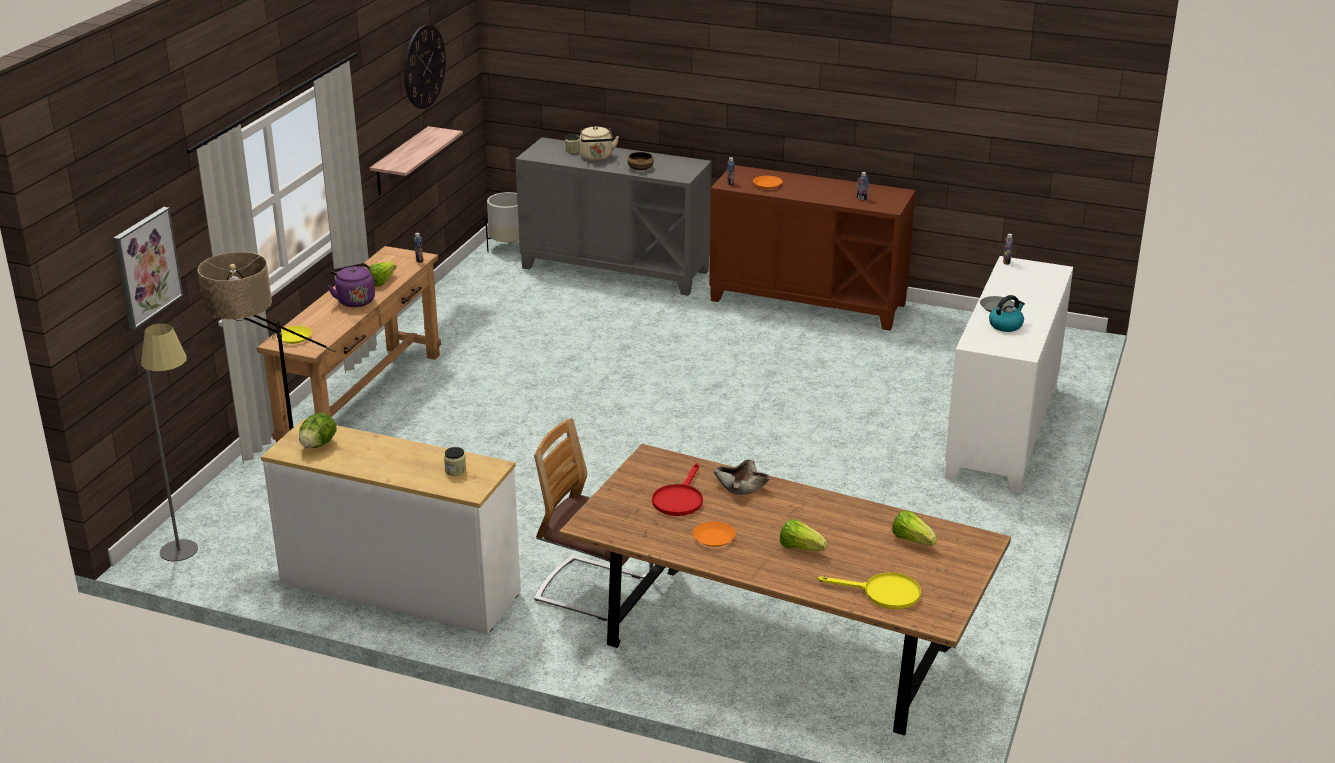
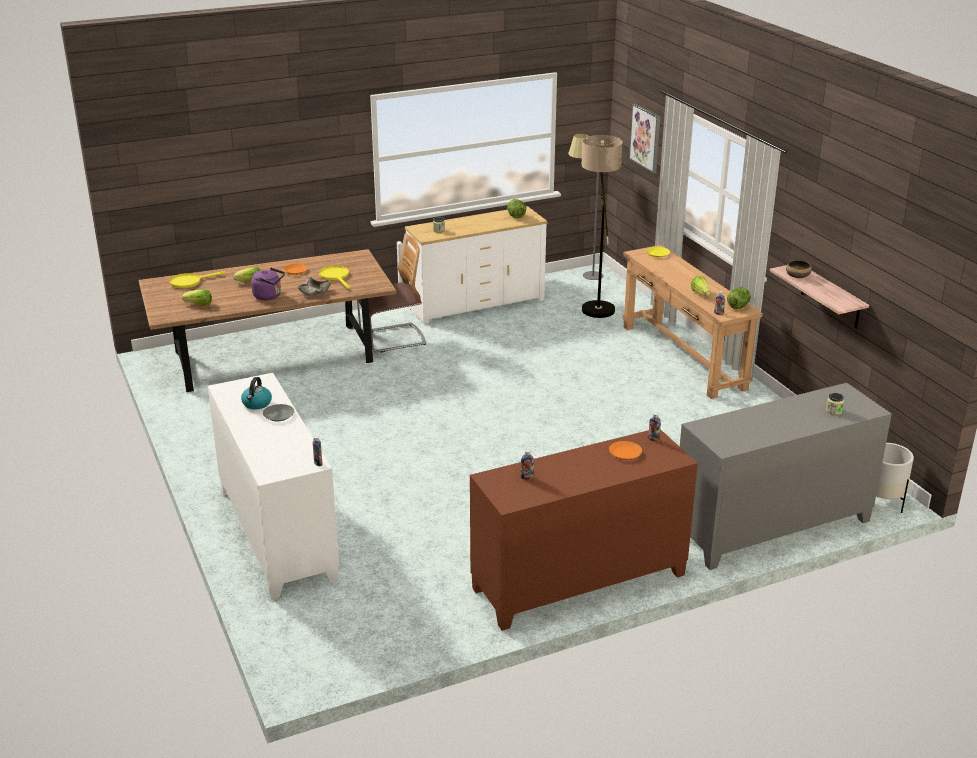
camera: 135 degrees right, 0 degrees up
purple kettle [328,263,375,307] -> purple kettle moved to [251,268,285,300]
wall clock [404,25,446,109] -> none
beige kettle [579,126,619,161] -> none
bowl [627,152,654,171] -> bowl moved to [786,260,812,278]
red frying pan [652,463,703,516] -> yellow frying pan [319,266,350,289]
none -> lettuce [727,287,751,309]

